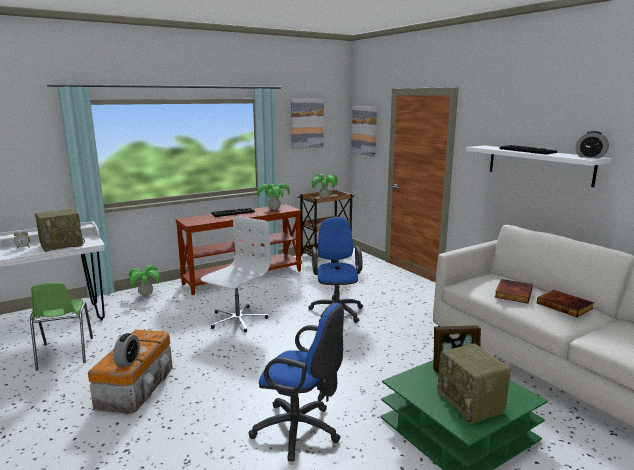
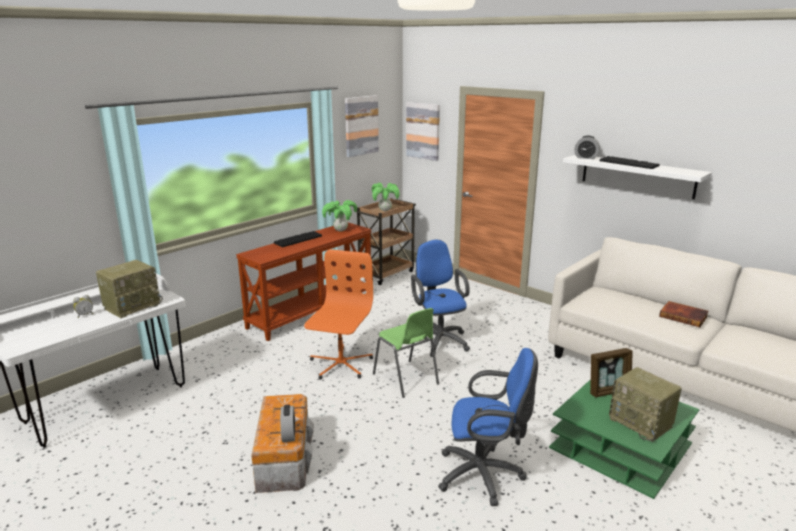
camera: 15 degrees left, 5 degrees up
green chair [30,282,93,370] -> green chair moved to [373,308,439,398]
potted plant [129,265,160,296] -> none
white office chair [201,216,271,332] -> orange office chair [304,249,373,379]
book [495,279,533,303] -> none
alarm clock [576,131,609,158] -> alarm clock moved to [574,136,600,159]

